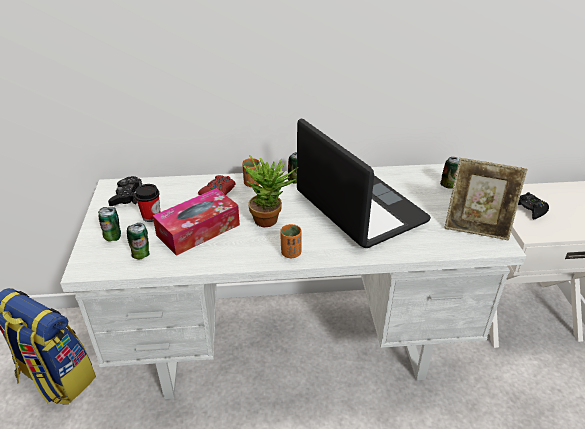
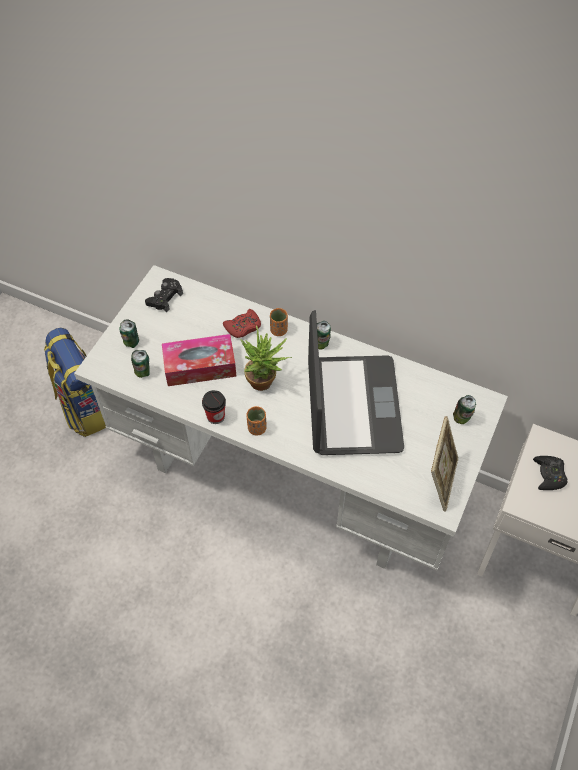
camera: 30 degrees right, 20 degrees up
cup [135,184,160,222] -> cup moved to [202,390,226,424]
picture frame [444,158,527,240] -> picture frame turned 120 degrees counterclockwise [431,416,459,512]

